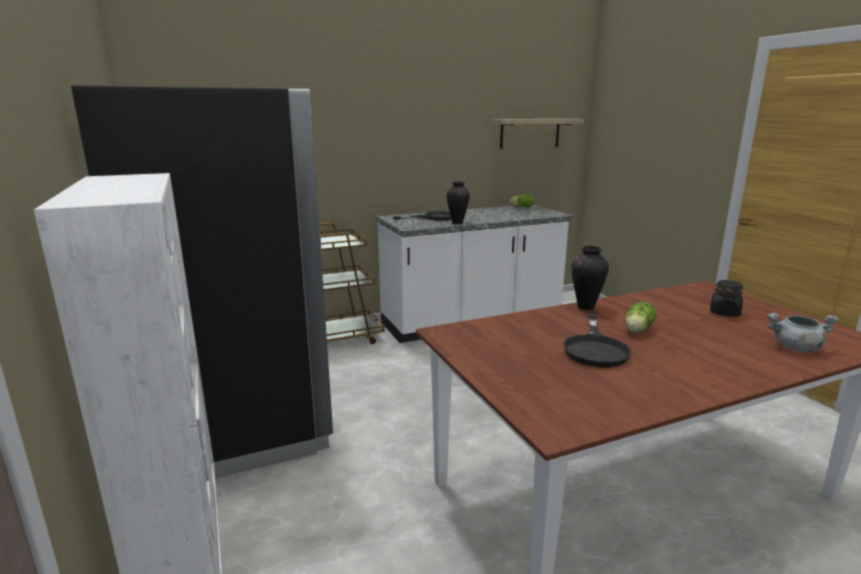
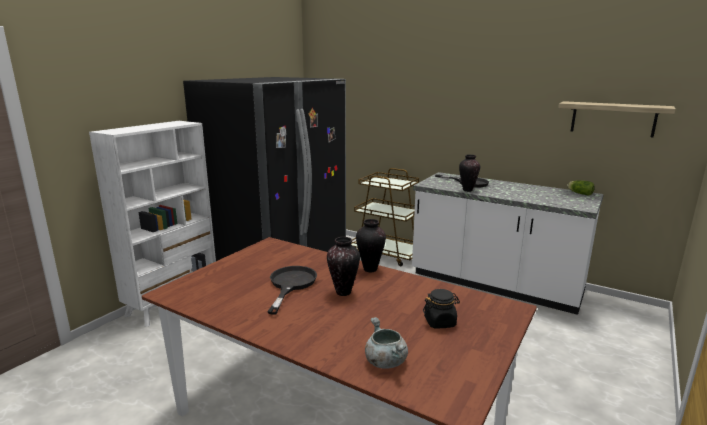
camera: 55 degrees right, 0 degrees up
black frying pan [563,314,631,368] -> black frying pan turned 120 degrees clockwise [267,266,317,314]
lettuce [625,301,657,332] -> vase [327,237,360,296]

